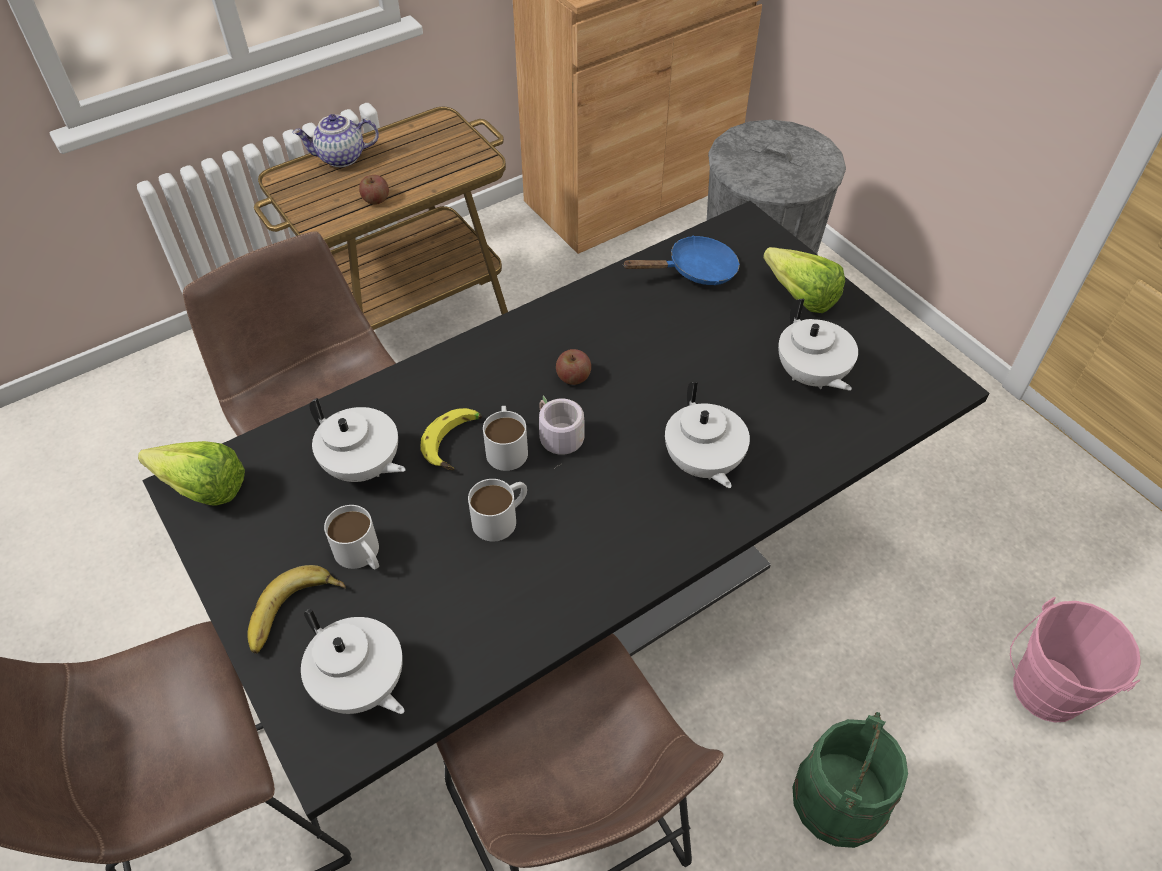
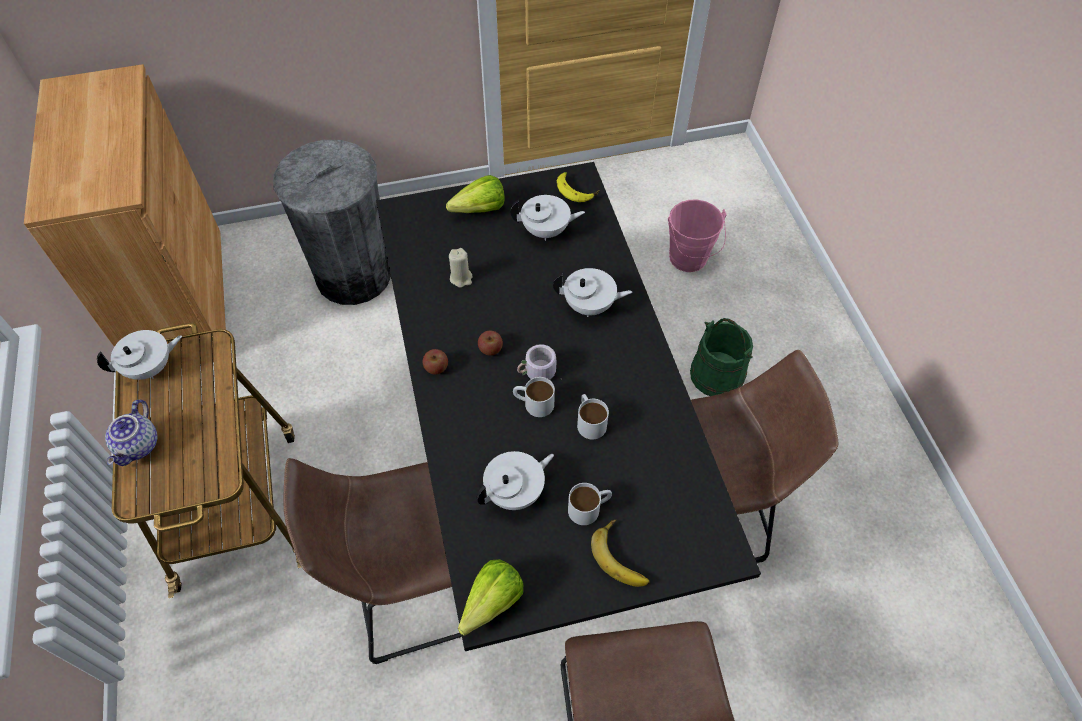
camera: 70 degrees left, 5 degrees up
white teapot [301,609,405,714] -> white teapot moved to [97,330,182,380]
apple [359,175,389,205] -> apple moved to [423,349,448,374]
banana [420,408,482,470] -> banana moved to [557,172,599,202]
blue frying pan [622,235,740,285] -> none
none -> beige candle [449,248,472,288]

